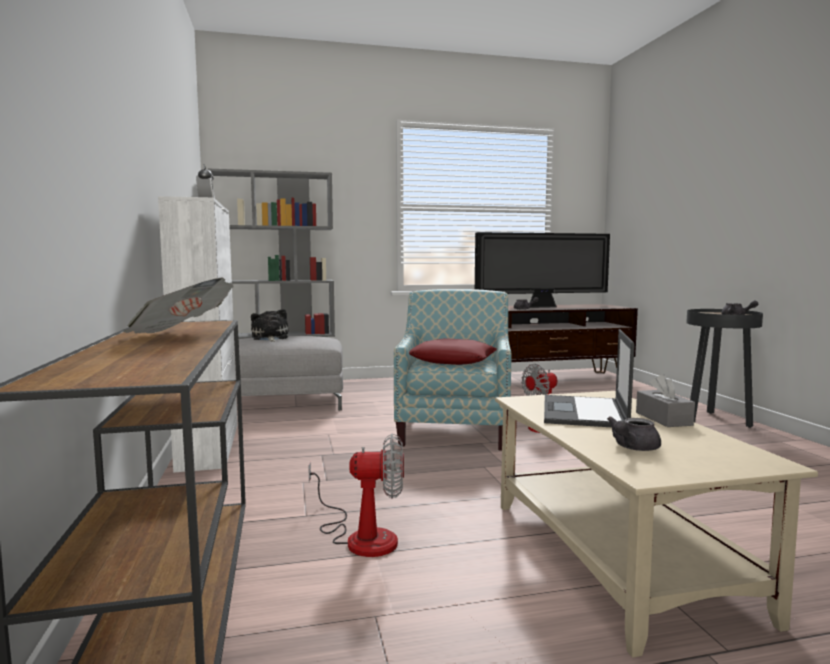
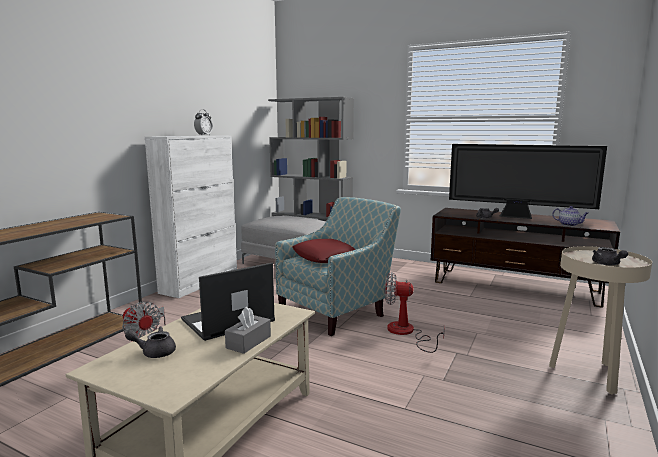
camera: 40 degrees right, 5 degrees up
newspaper [123,278,234,334] -> none
plush toy [251,309,288,342] -> none
black side table [686,309,763,428] -> beige side table [549,246,652,394]
none -> teapot [552,206,588,226]

